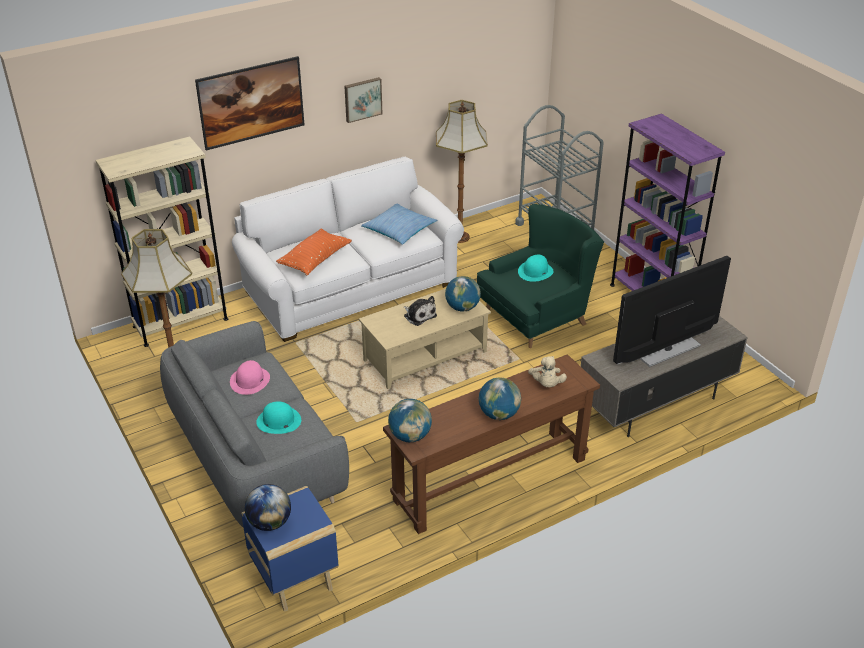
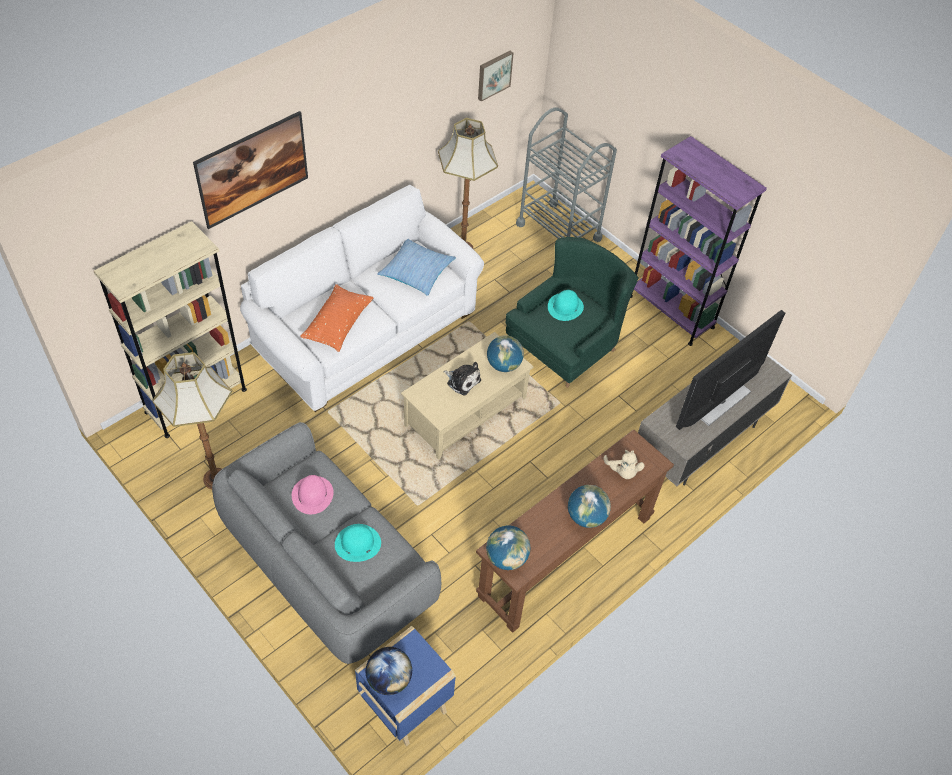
camera: 15 degrees left, 15 degrees up
picture [344,77,383,123] -> picture moved to [478,51,514,102]

